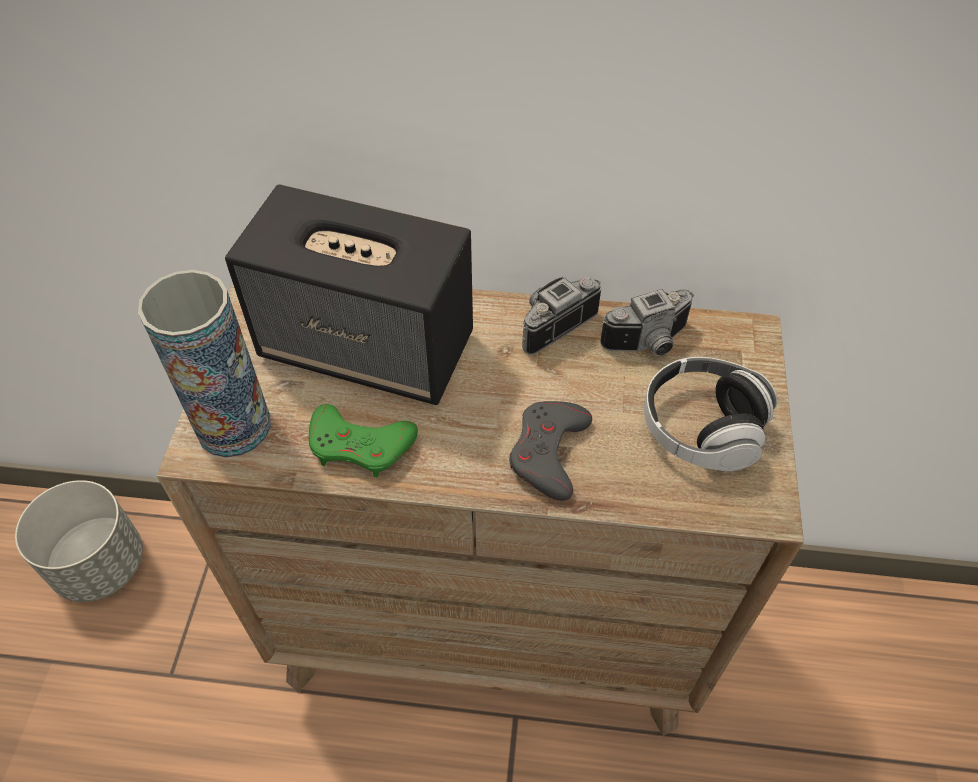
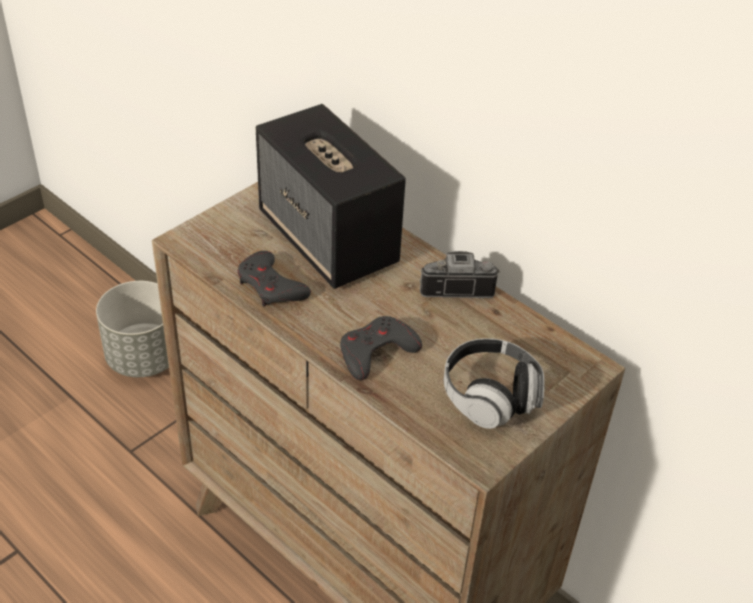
camera: 35 degrees right, 10 degrees down
vase [138,270,271,458] -> none
green game controller [309,404,418,477] -> grey game controller [237,251,311,306]
camera [600,288,694,356] -> none

